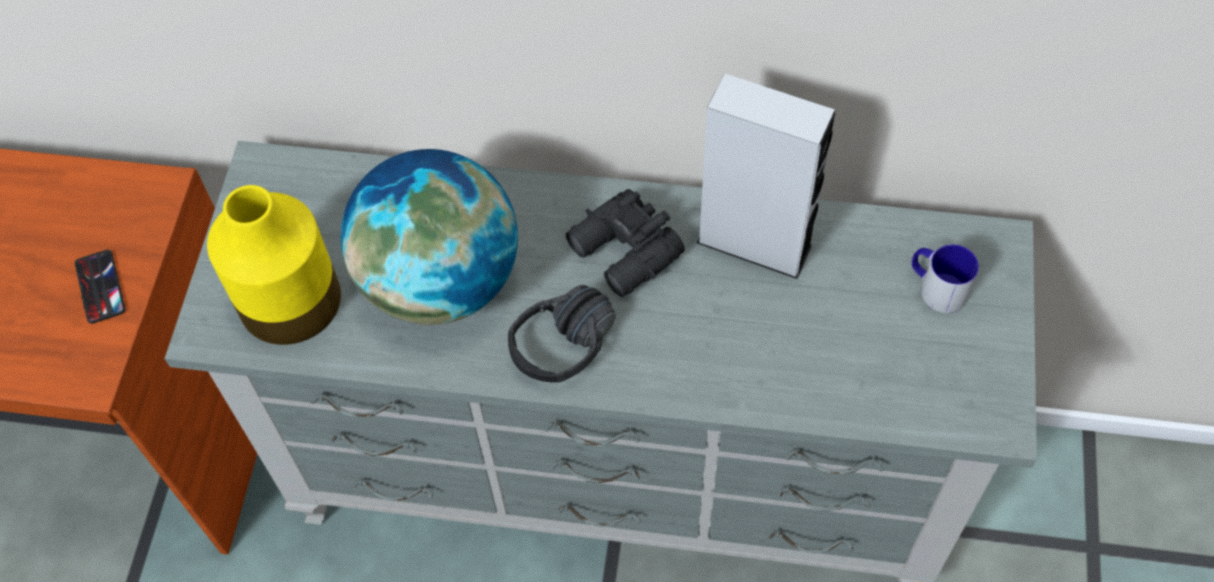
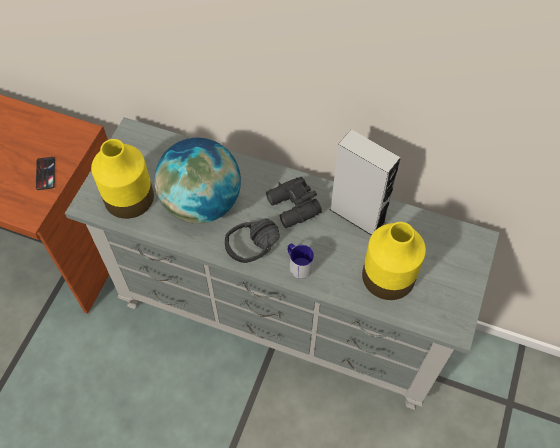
camera: 10 degrees right, 0 degrees up
mug [912,244,979,313] -> mug moved to [287,244,314,279]
none -> yellow vase [362,222,426,300]

